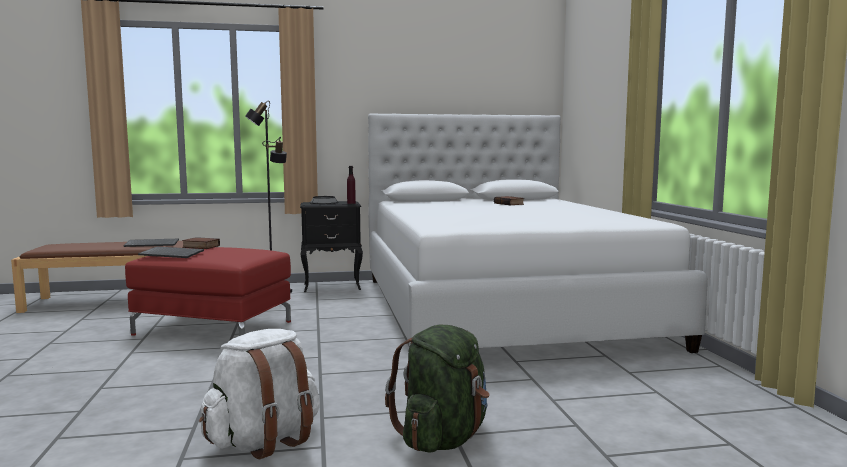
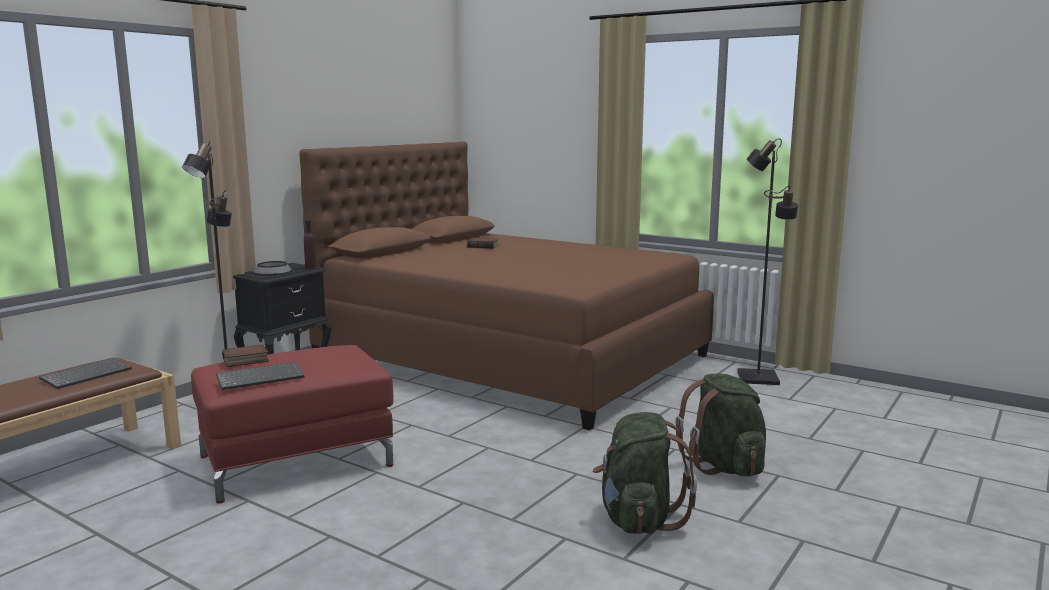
camera: 45 degrees left, 5 degrees up
white backpack [199,329,320,459] -> green backpack [593,412,697,534]
white bed [368,113,708,353] -> brown bed [299,141,714,430]
none -> black floor lamp [738,138,798,385]

